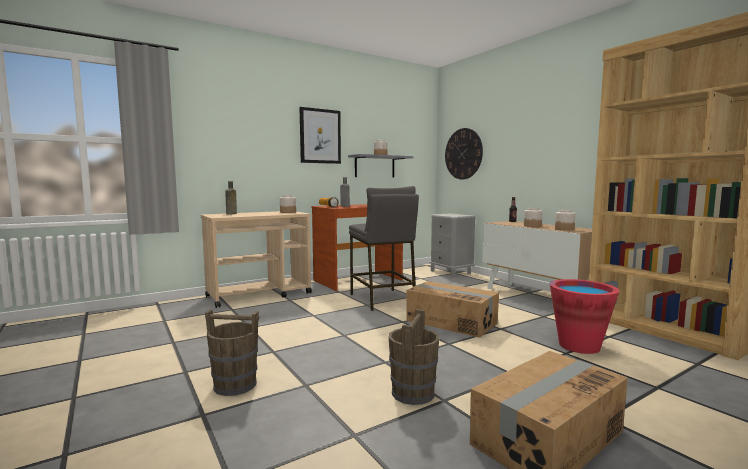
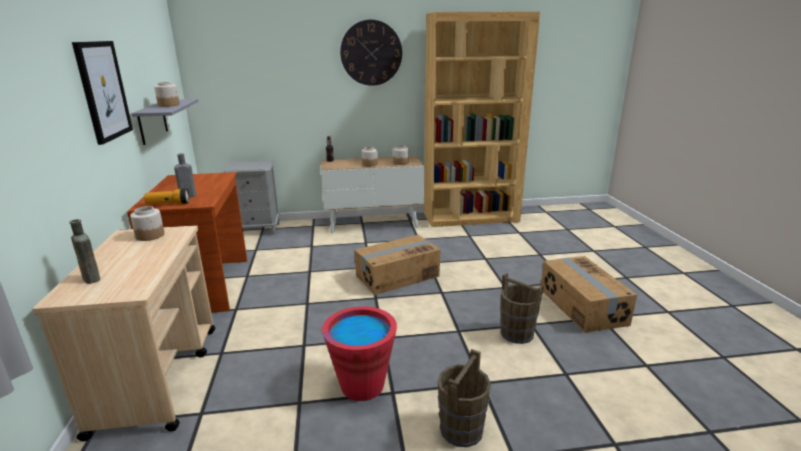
camera: 65 degrees left, 15 degrees up
grey stool [349,186,419,311] -> none
wall clock [445,128,483,179] -> wall clock moved to [340,20,402,86]
red bucket [550,279,619,354] -> red bucket moved to [322,306,397,401]

